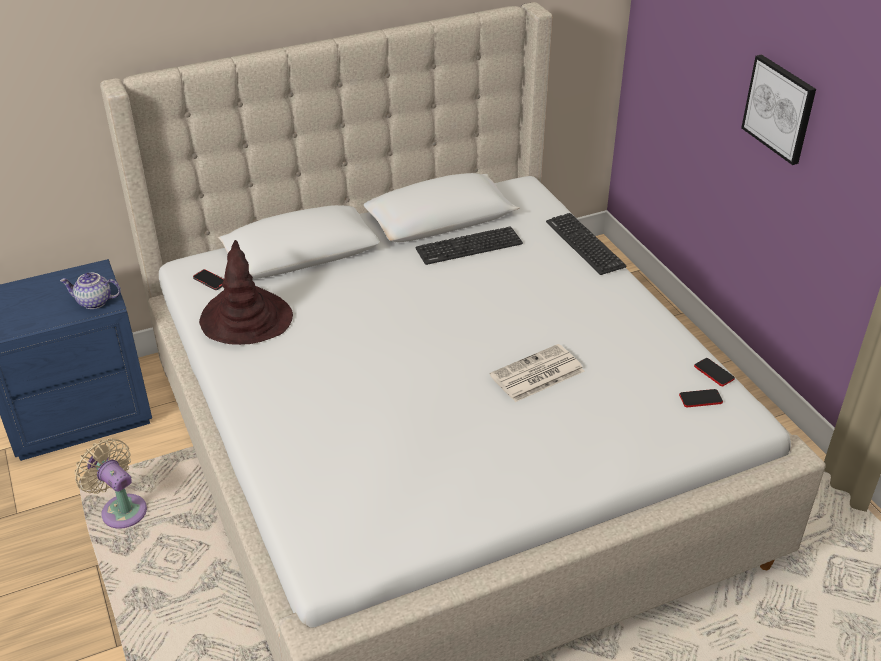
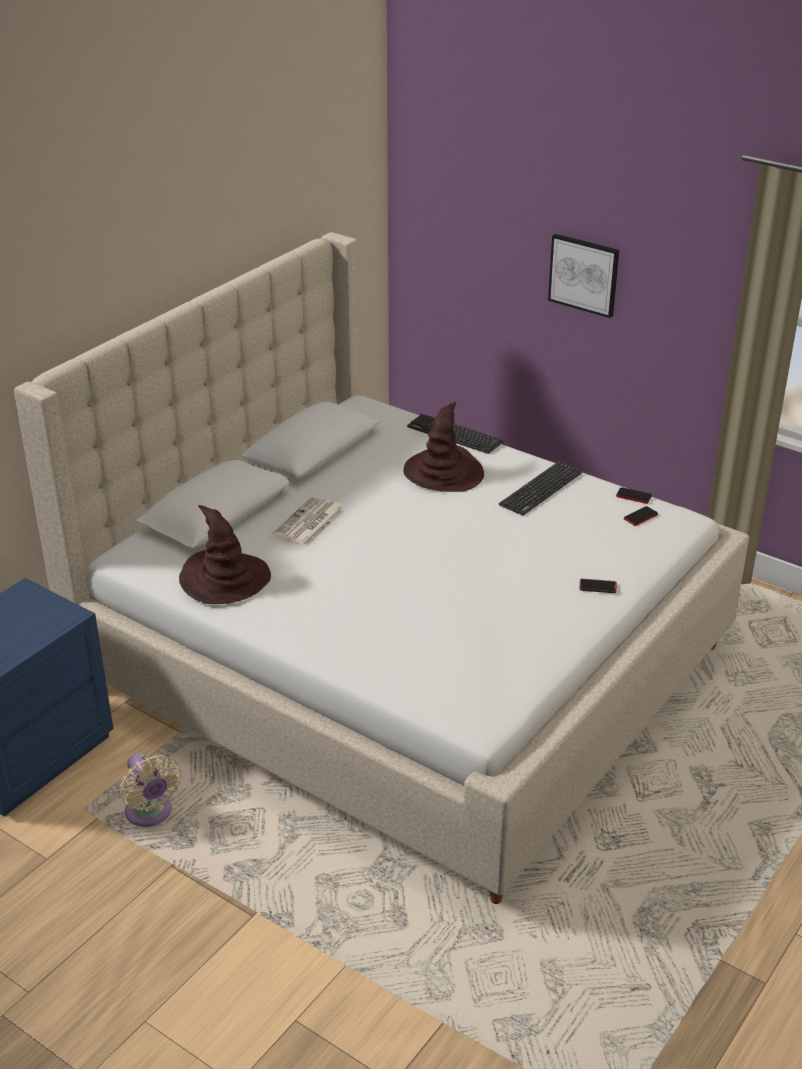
camera: 30 degrees left, 5 degrees down
teapot [60,273,121,309] -> none
beige fan [74,438,147,529] -> beige fan turned 135 degrees counterclockwise [120,753,182,827]
phone [193,269,224,290] -> phone moved to [579,579,617,593]
keyboard [415,226,523,265] -> keyboard moved to [499,461,582,515]
newspaper [490,344,584,402] -> newspaper moved to [273,496,345,546]
none -> brown hat [403,402,484,492]

